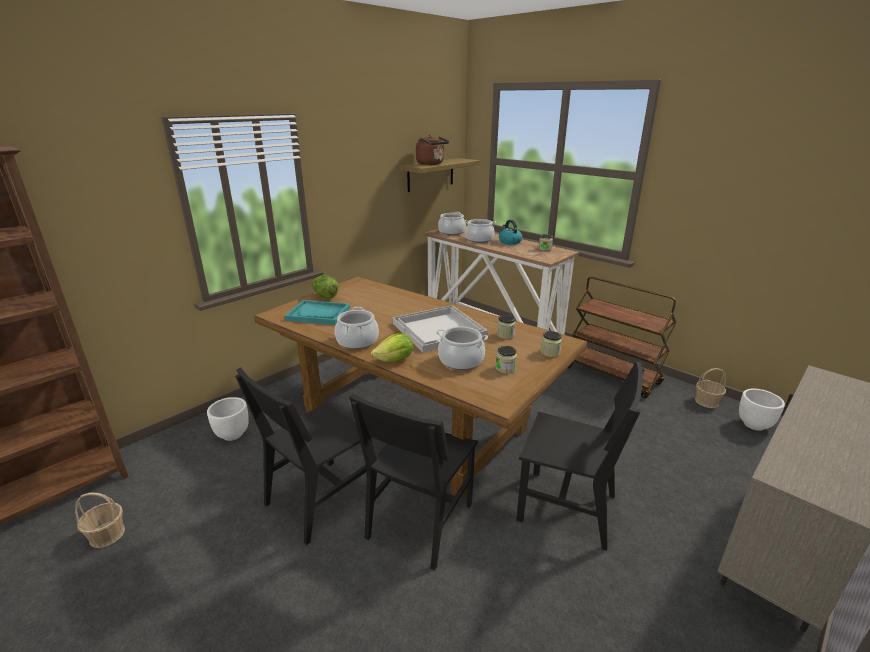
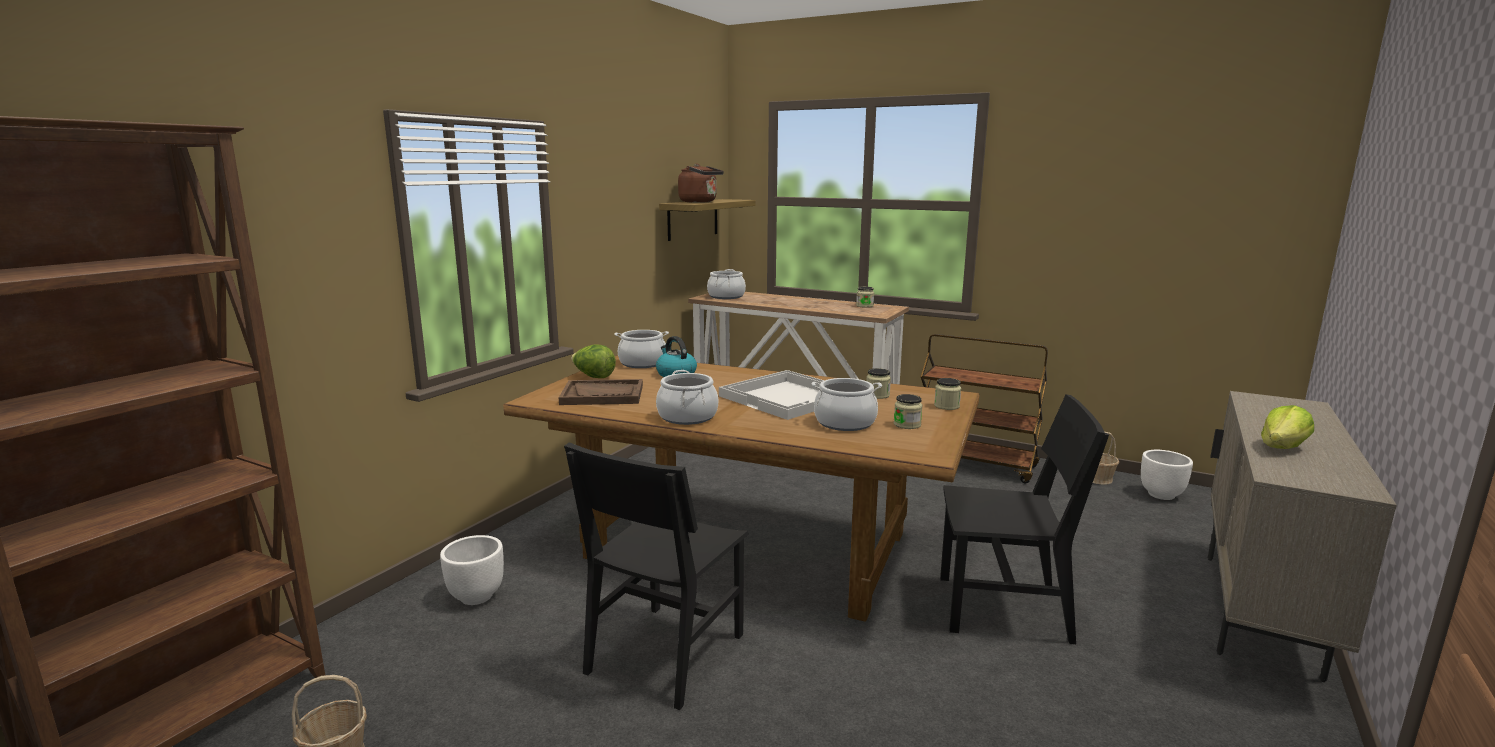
camera: 15 degrees left, 10 degrees down
turquoise tray [285,300,350,325] -> brown tray [559,379,643,405]
black chair [349,393,478,570] -> none
lettuce [371,333,414,362] -> lettuce moved to [1261,405,1314,449]
cooking pot [464,219,496,243] -> cooking pot moved to [614,330,669,368]
kettle [499,220,522,245] -> kettle moved to [656,336,697,377]

